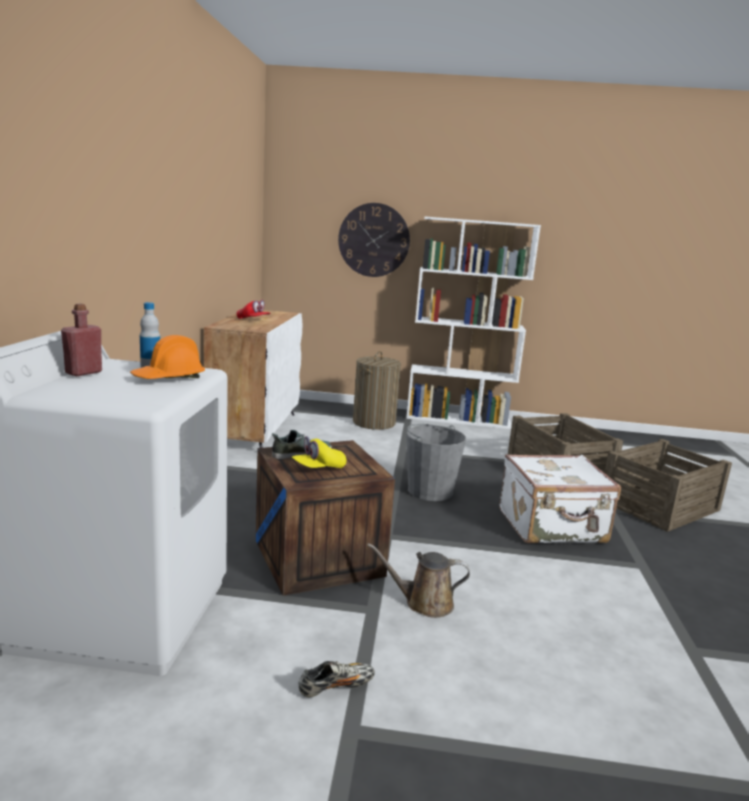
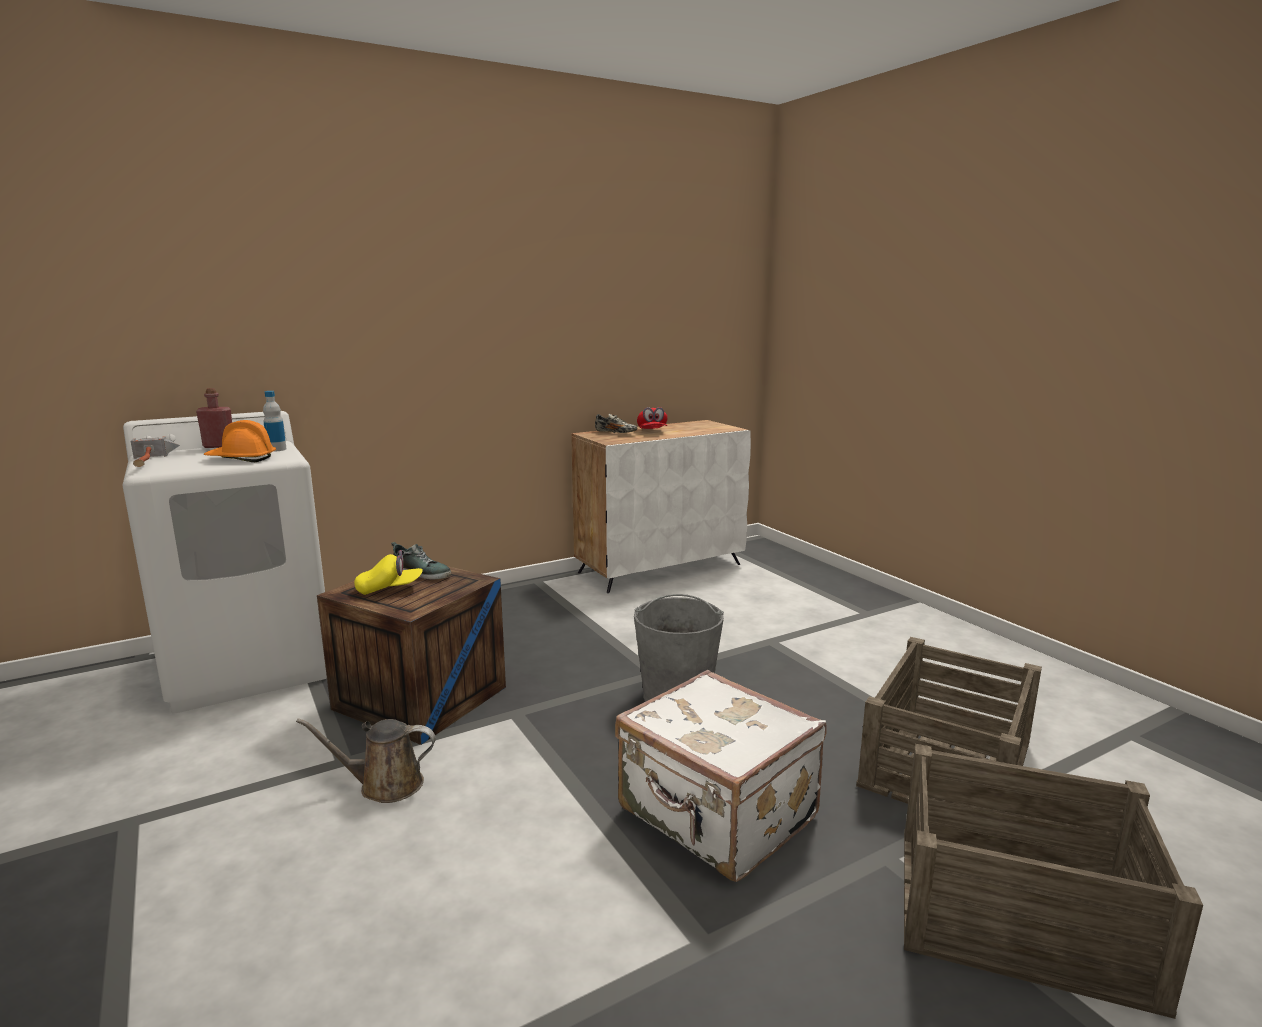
camera: 55 degrees right, 0 degrees up
yellow cap [292,436,346,468] -> yellow cap turned 150 degrees clockwise [354,550,423,595]
shoe [299,661,375,697] -> shoe moved to [595,413,638,433]
wall clock [338,203,410,277] -> none
laundry basket [353,351,401,430] -> none
brown watering can [367,543,470,618] -> brown watering can turned 60 degrees counterclockwise [296,718,436,803]
white bookcase [406,217,541,429] -> none
none -> hammer [131,437,180,467]

